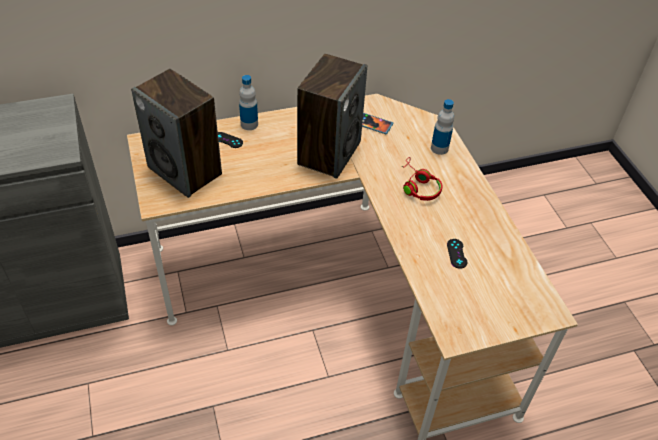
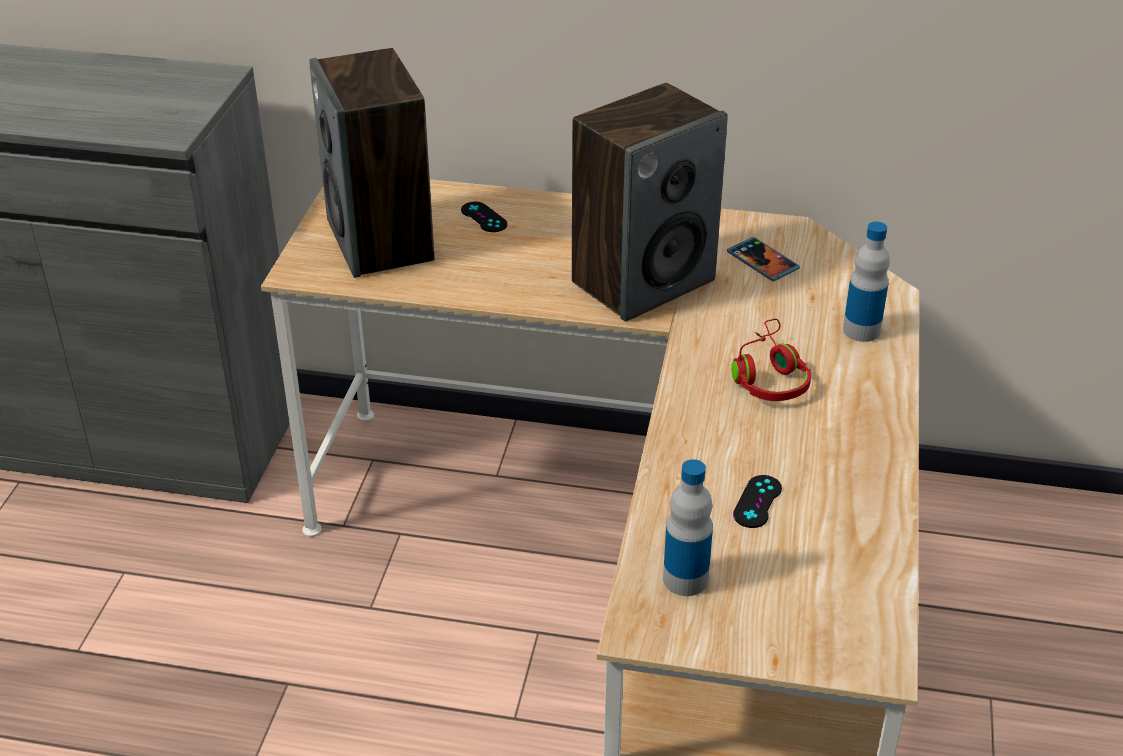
camera: 30 degrees right, 10 degrees down
bottle [239,75,258,130] -> bottle moved to [663,459,713,596]

